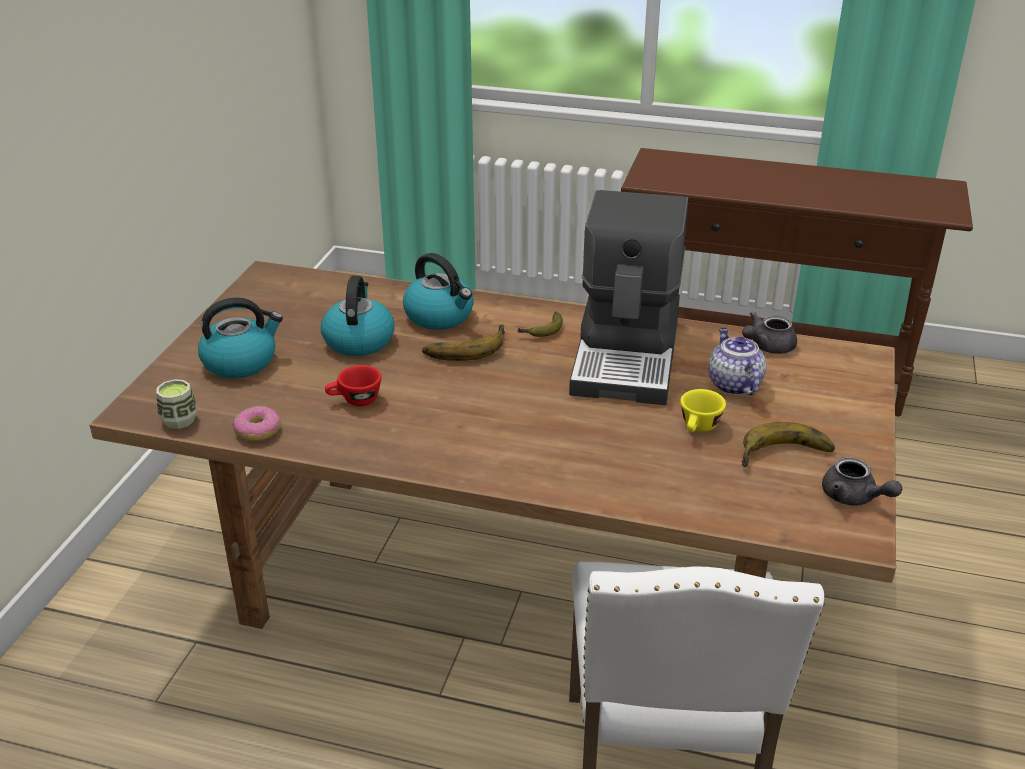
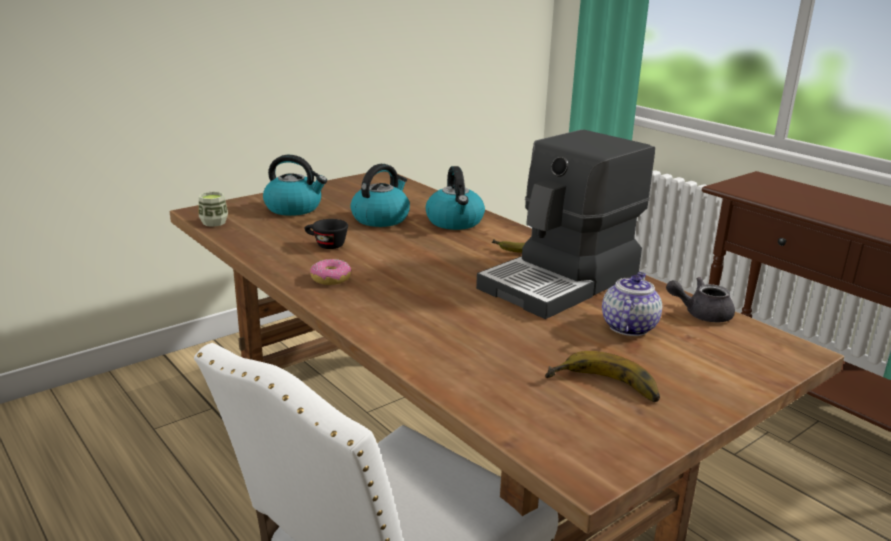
camera: 35 degrees right, 10 degrees down
donut [233,406,281,441] -> donut moved to [310,259,351,285]
red cup [325,365,382,406] -> black cup [305,219,348,249]
banana [422,324,505,361] -> none
yellow cup [680,389,726,432] -> none
grey teapot [822,457,902,506] -> none

